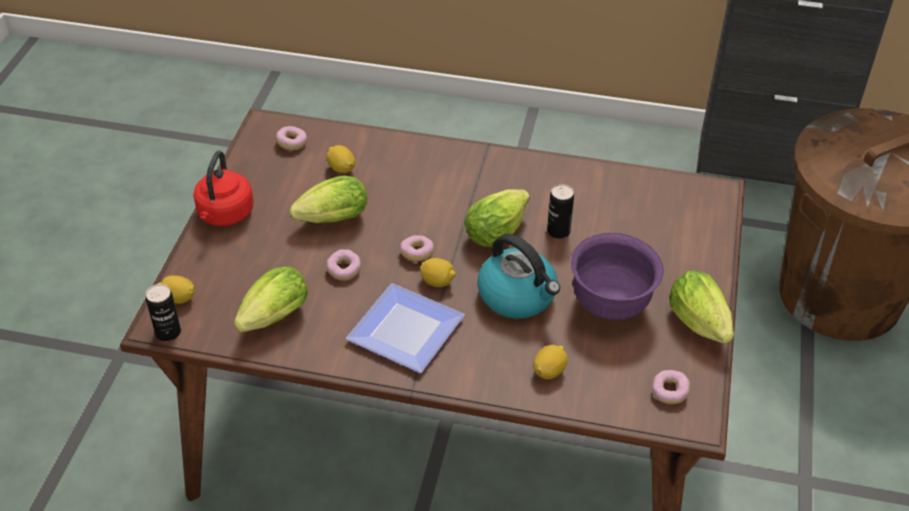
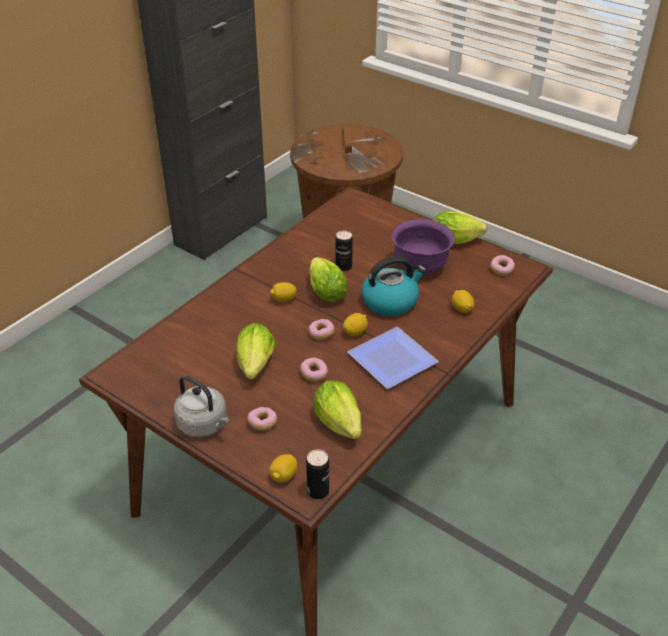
camera: 65 degrees left, 5 degrees down
red kettle [193,151,254,226] -> grey kettle [174,375,229,437]
donut [276,126,307,150] -> donut moved to [247,407,277,430]
lemon [327,145,355,173] -> lemon moved to [270,282,297,302]

